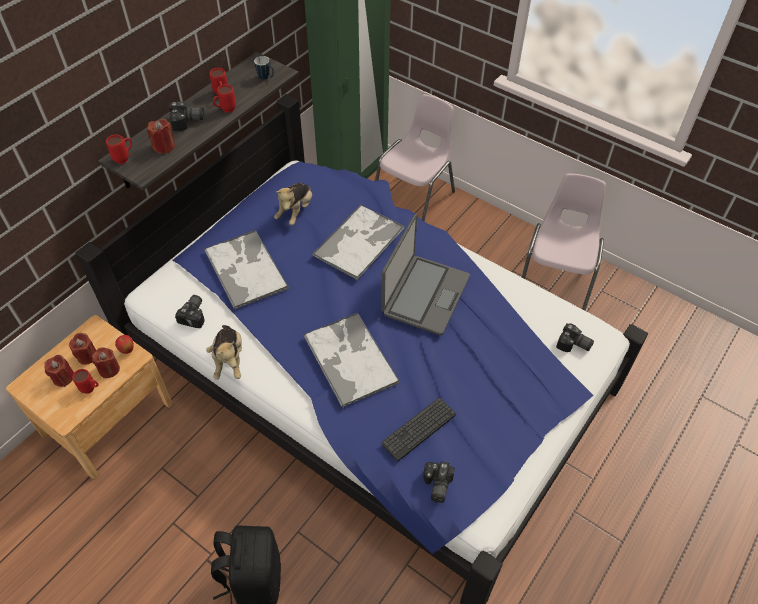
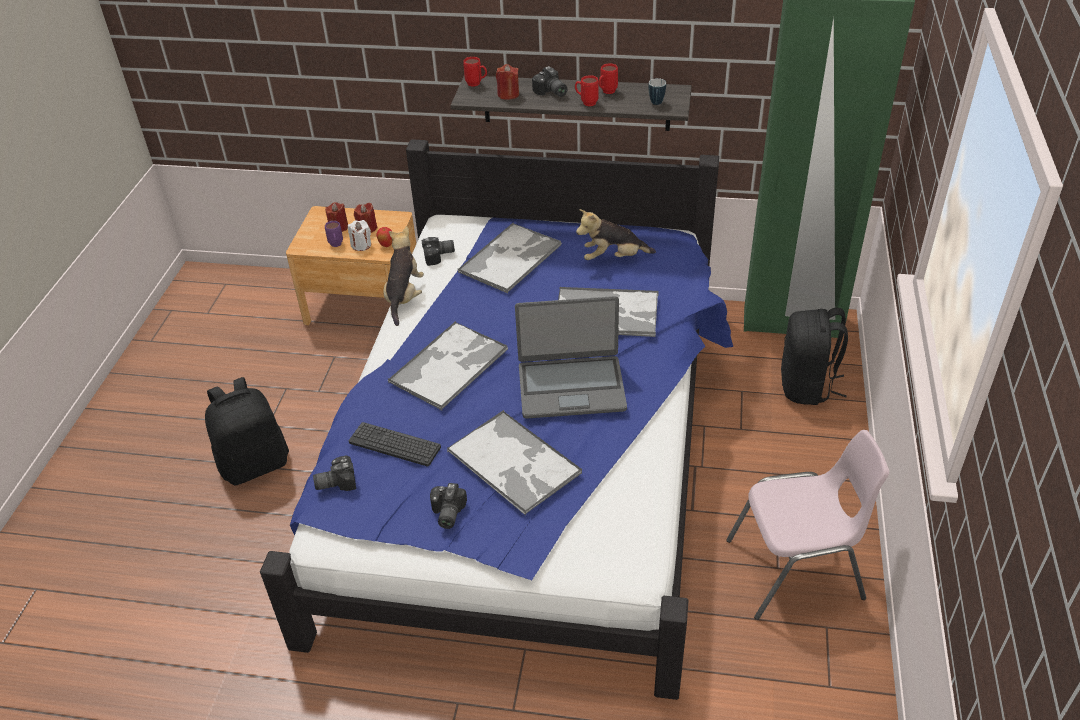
camera: 65 degrees right, 10 degrees down
red mug [72,369,98,394] -> purple mug [325,221,343,247]
red candle [92,347,120,378] -> white candle [348,220,371,251]
plush toy [206,325,242,380] -> plush toy turned 135 degrees clockwise [383,226,424,326]
pink chair [375,94,455,221] -> black backpack [781,308,848,405]
camera [556,323,594,352] -> camera moved to [430,483,467,529]
none -> tray [447,410,582,516]

